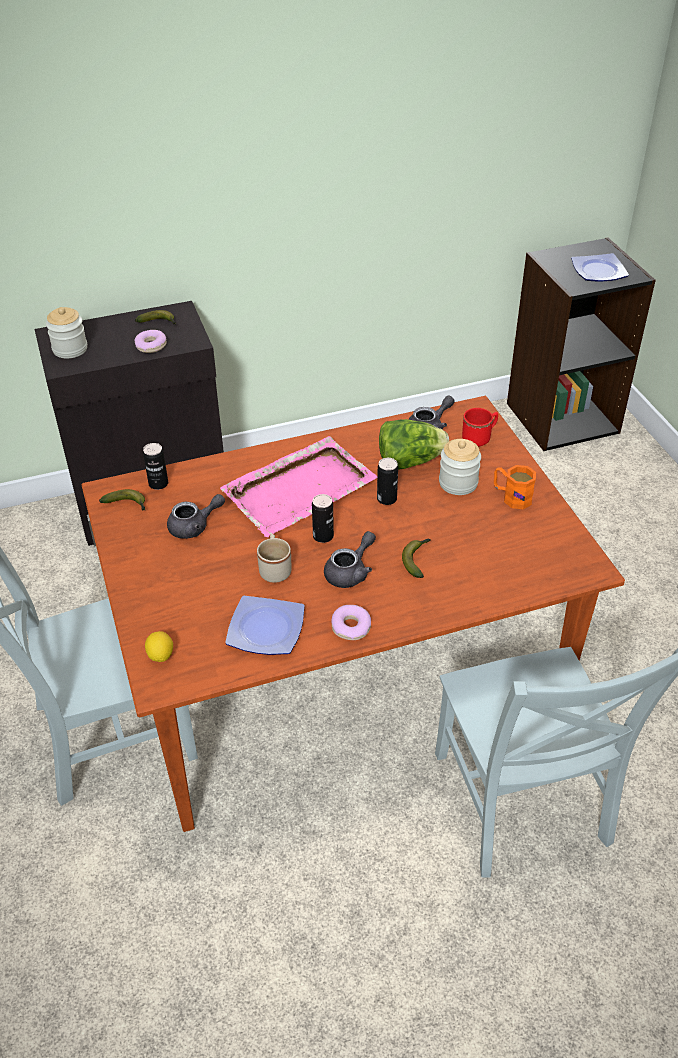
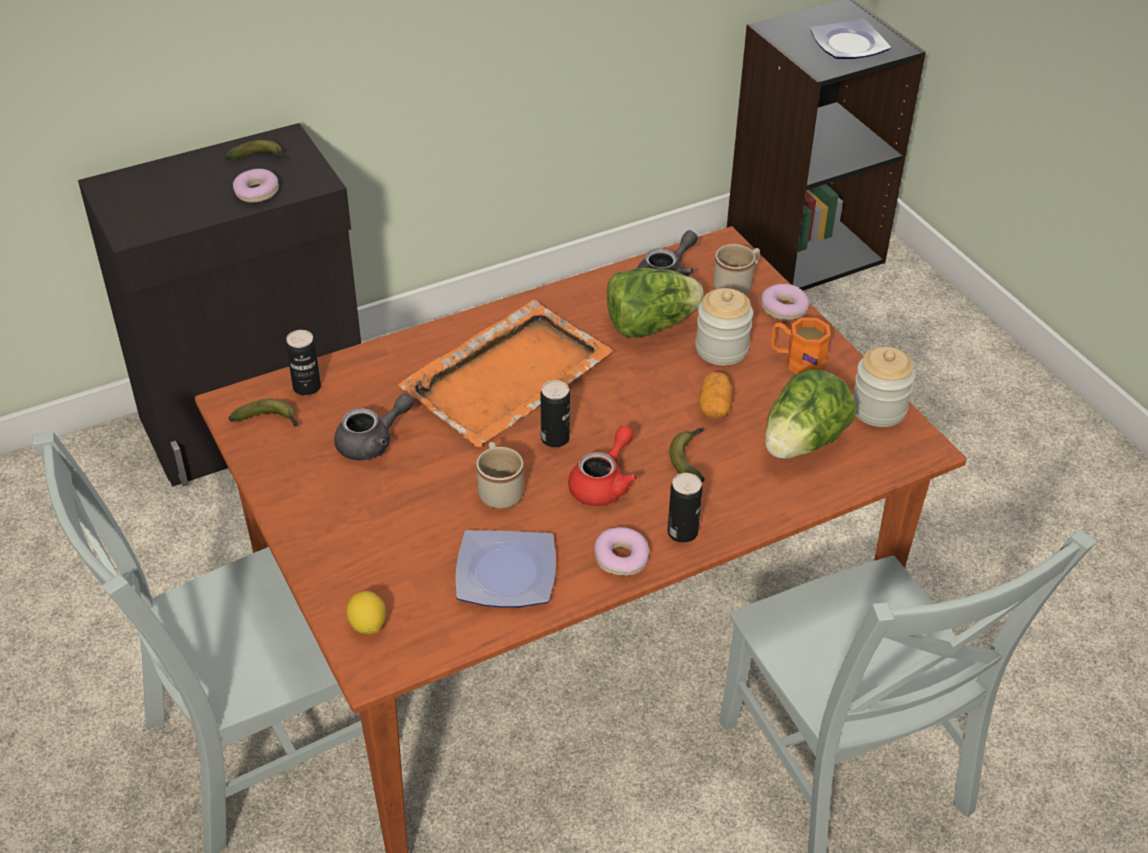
camera: 10 degrees left, 0 degrees up
jar [46,307,87,358] -> jar moved to [853,347,916,427]
pink tray [220,436,377,537] -> orange tray [398,300,613,447]
grey teapot [324,531,376,588] -> red teapot [568,425,638,506]
can [377,458,398,505] -> can moved to [667,473,702,543]
red mug [462,408,498,447] -> beige mug [713,244,760,294]
none -> potato [699,372,733,418]
none -> donut [761,284,810,320]
none -> lettuce [765,369,856,459]

